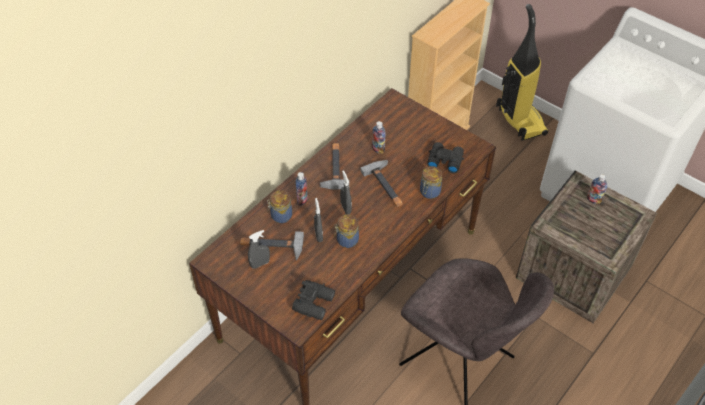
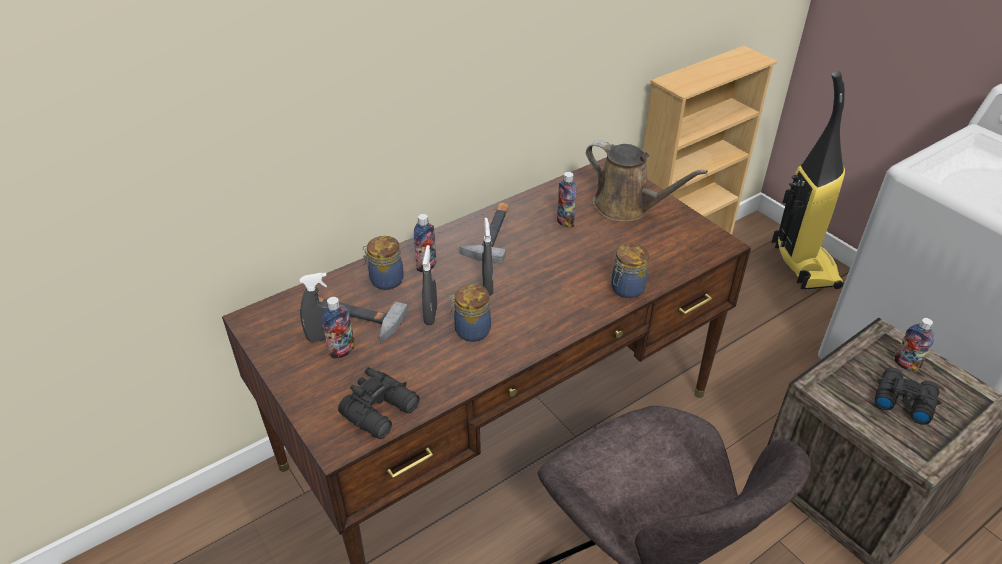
camera: 15 degrees right, 10 degrees down
hammer [360,160,403,207] -> none
black binoculars [427,142,464,173] -> black binoculars moved to [875,368,941,425]
none -> bottle [322,297,354,359]
none -> brown watering can [586,140,708,222]

